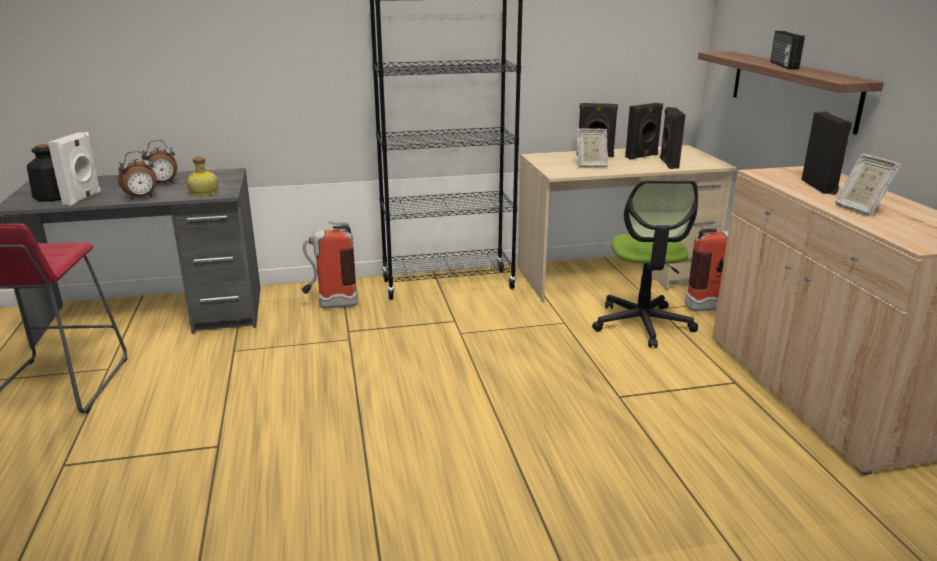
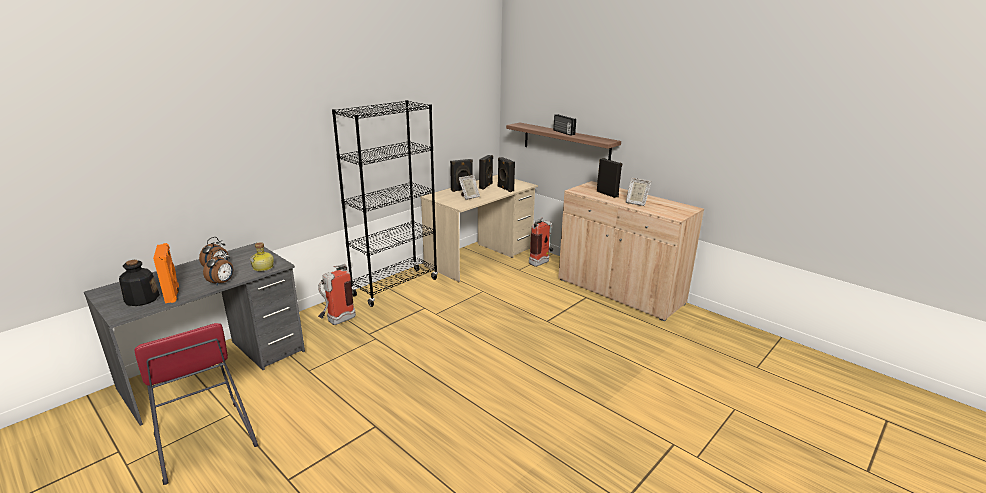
camera: 35 degrees left, 0 degrees up
white speaker [48,132,101,206] -> orange speaker [153,243,179,303]
office chair [592,180,698,348] -> none

